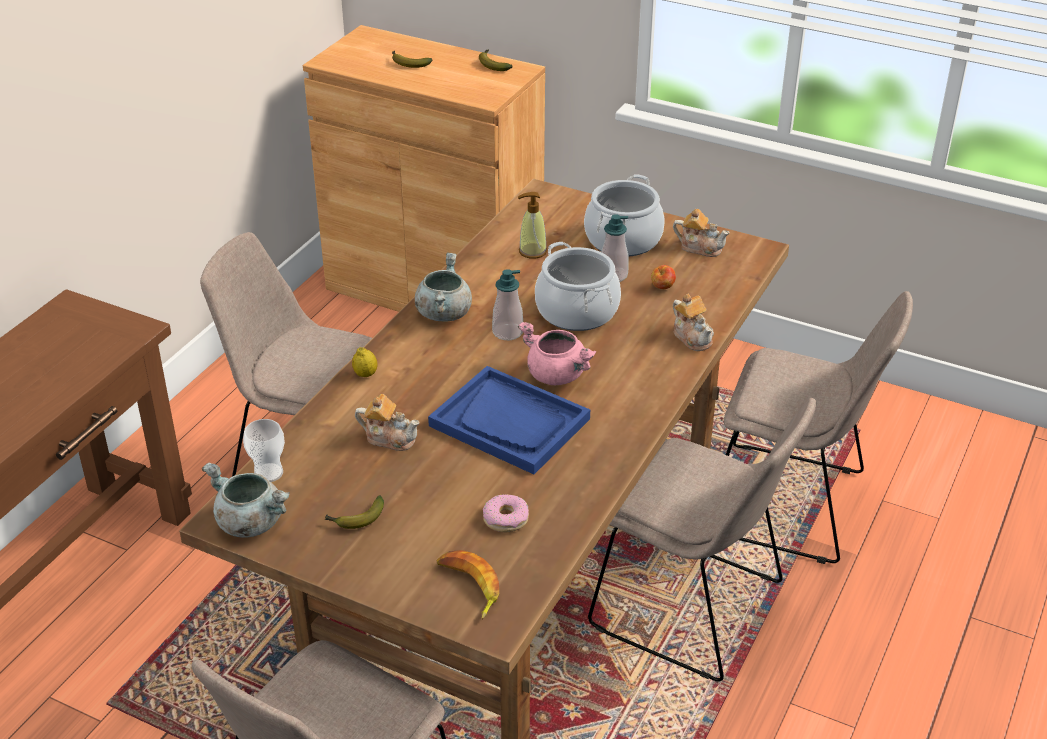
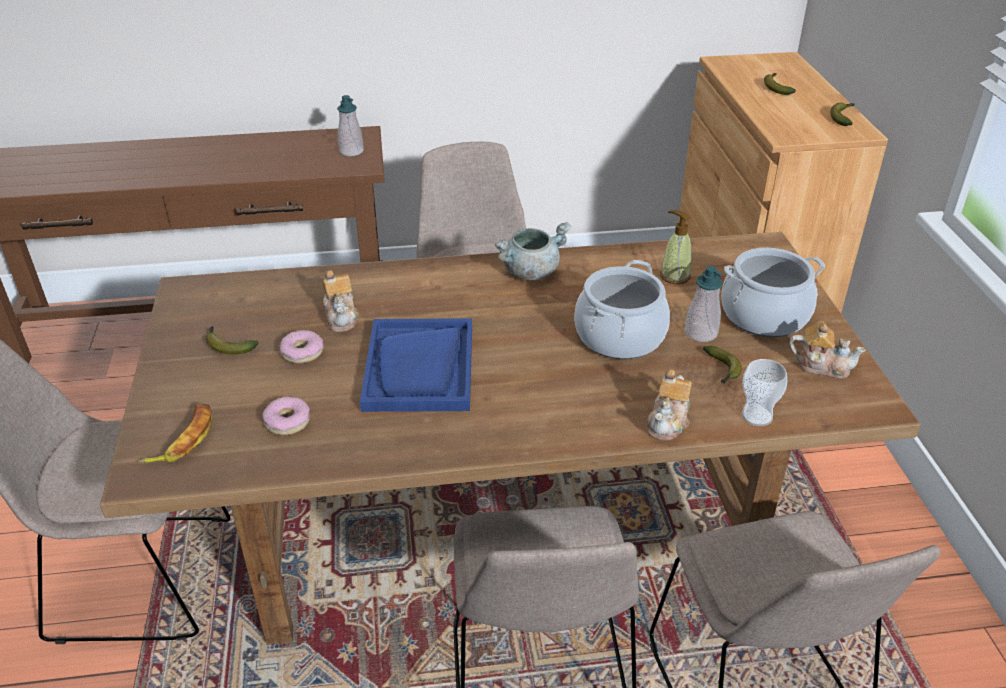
camera: 55 degrees right, 0 degrees up
grey cooking pot [202,463,290,538] -> none
cup [243,419,285,482] -> cup moved to [742,359,787,426]
lemon [352,347,378,377] -> none
soap dispenser [492,269,523,340] -> soap dispenser moved to [337,95,364,157]
pink cooking pot [518,322,596,385] -> none
apple [651,265,676,289] -> banana [703,346,742,384]
teapot [673,209,730,257] -> teapot turned 60 degrees counterclockwise [789,321,866,379]
none -> donut [280,330,324,364]

